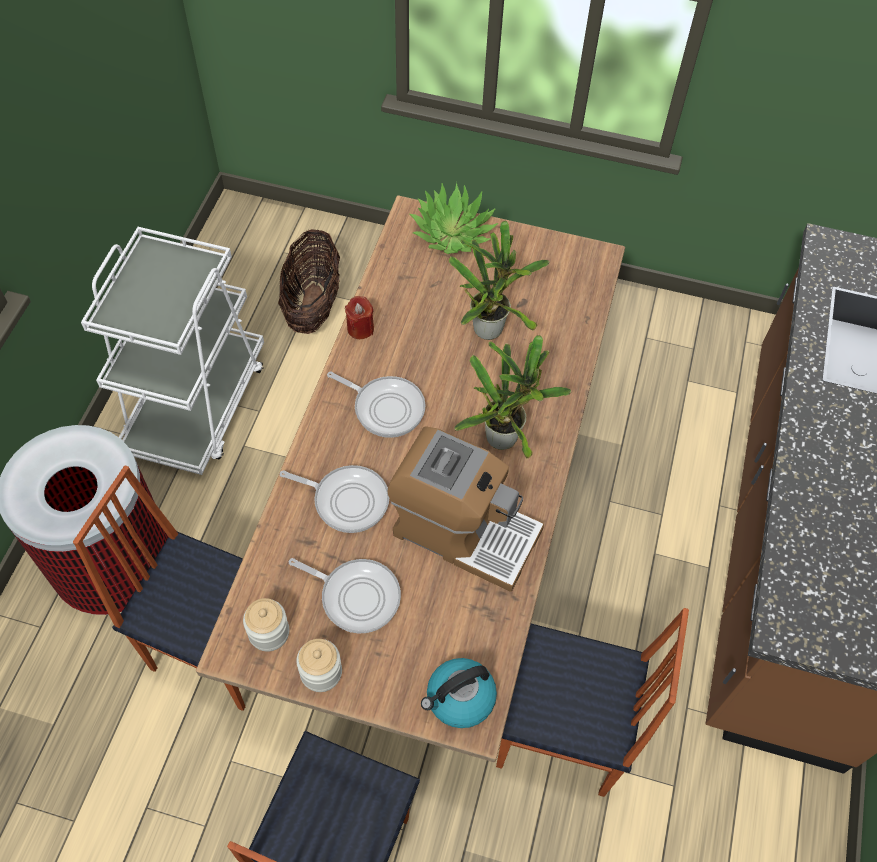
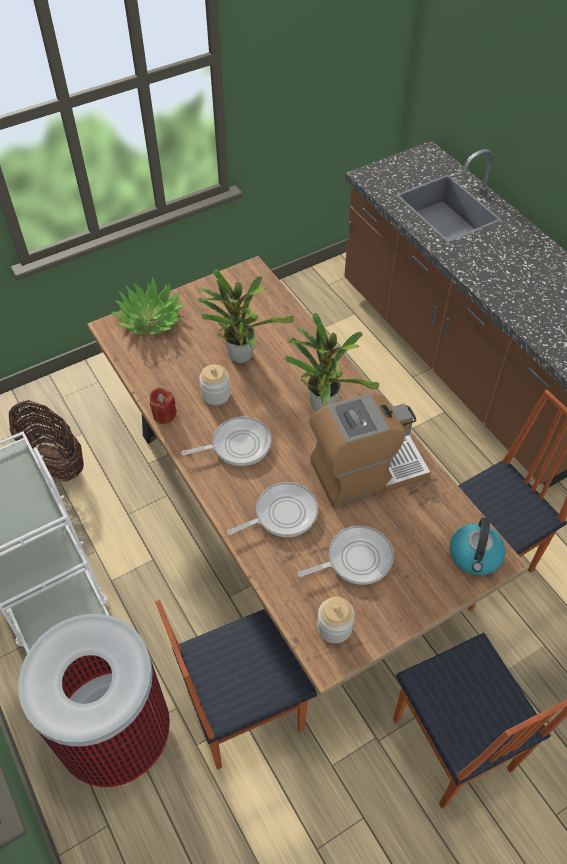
camera: 45 degrees left, 5 degrees down
jar [296,639,342,692] -> jar moved to [199,364,230,405]

